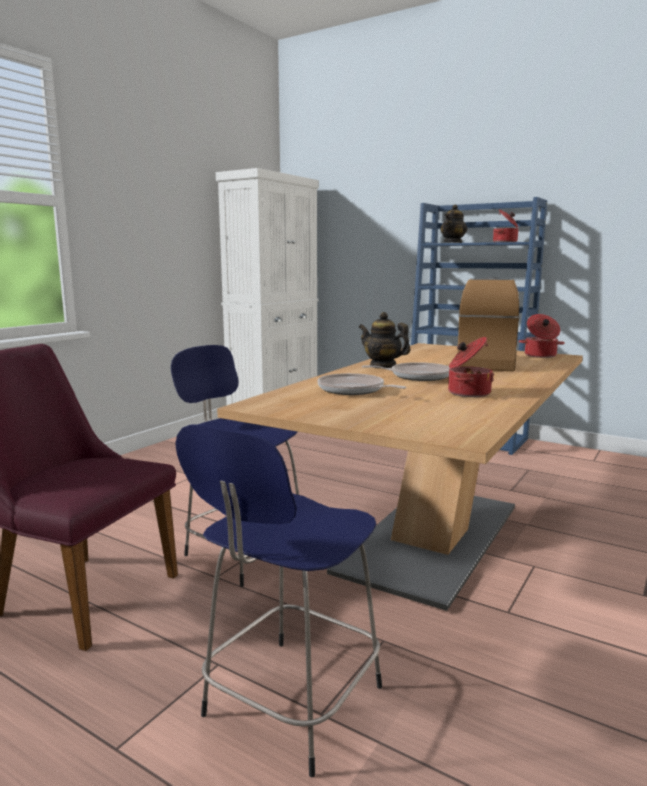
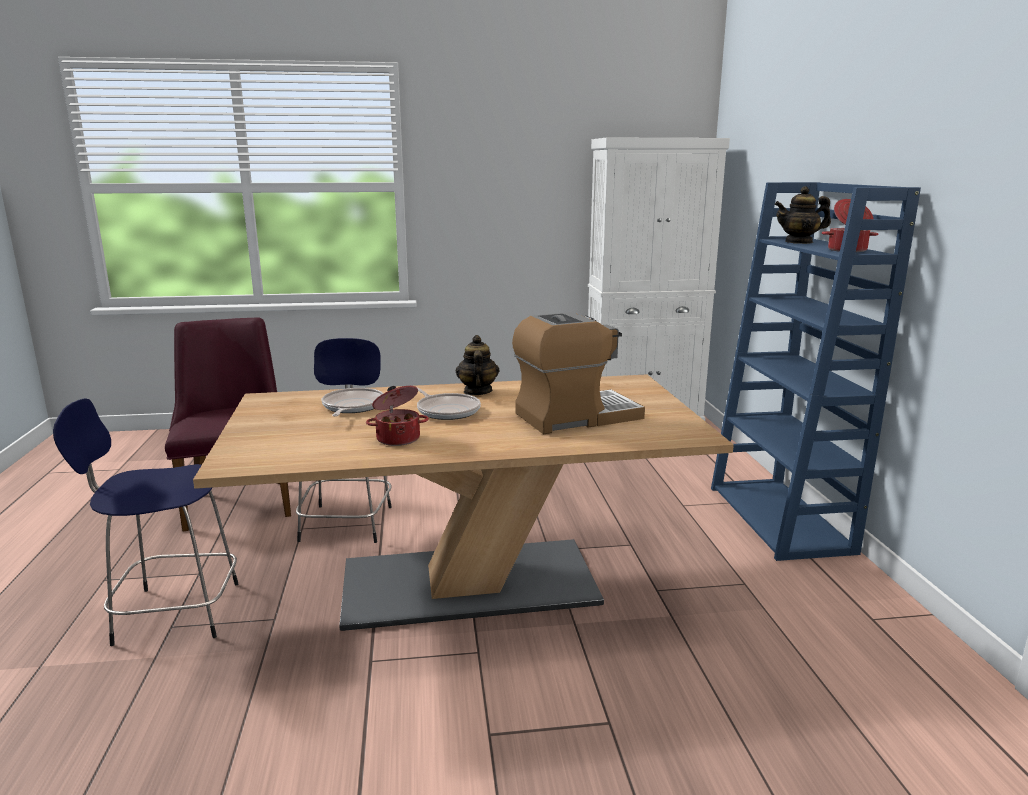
camera: 50 degrees right, 5 degrees up
cooking pot [519,314,565,358] -> none

